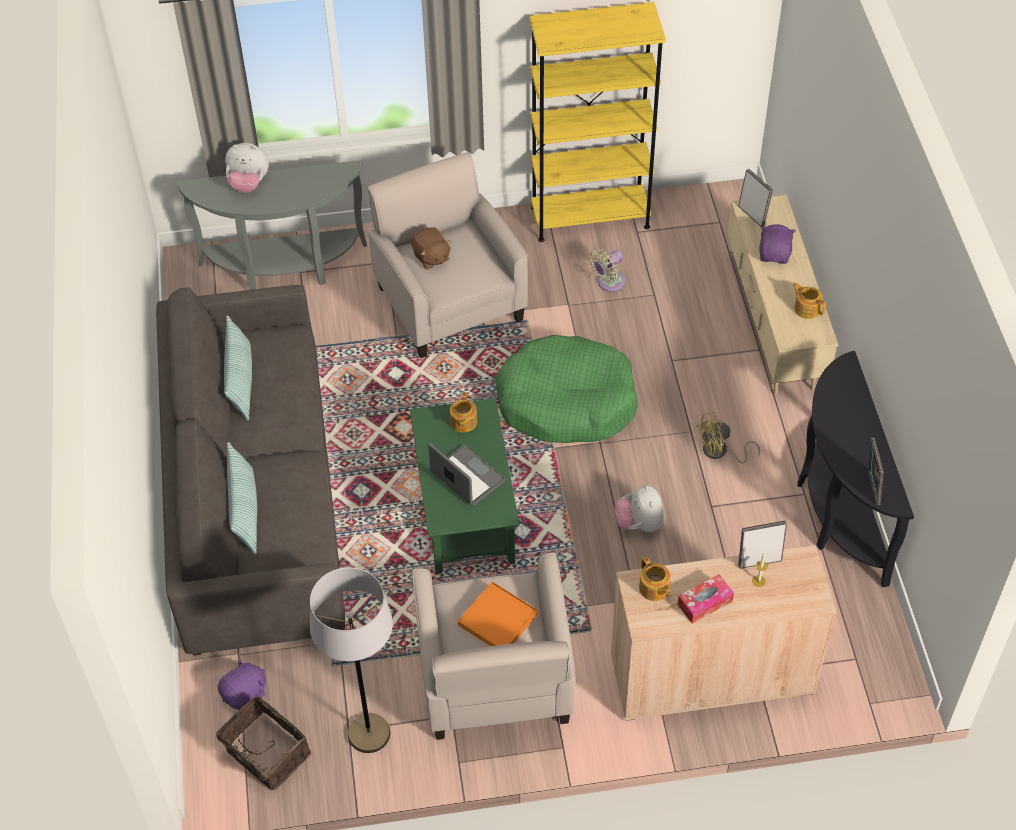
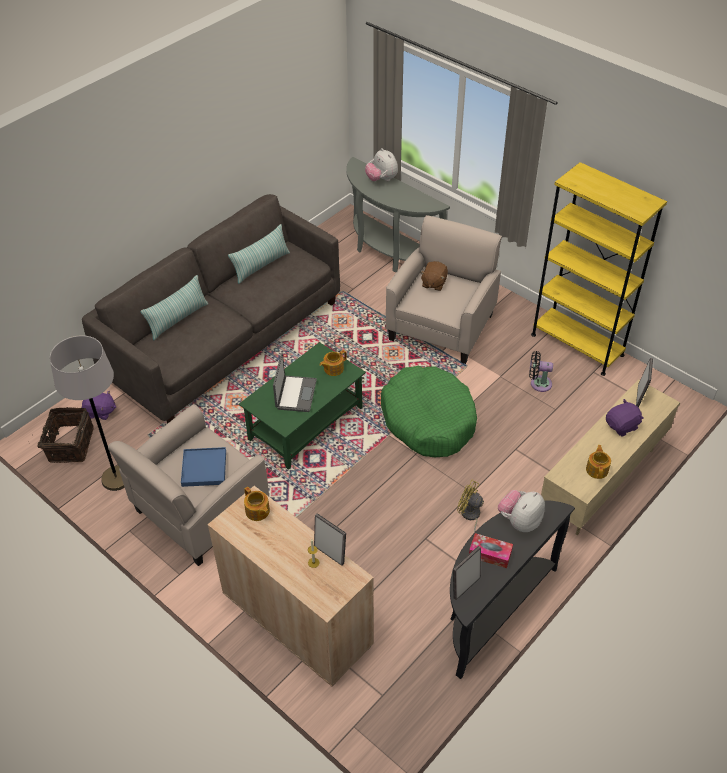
camera: 50 degrees right, 5 degrees down
orange tray [458,581,538,646] -> blue tray [181,447,226,487]
beige fan [589,248,625,292] -> black fan [529,351,553,392]
plush toy [615,485,664,532] -> plush toy moved to [498,490,545,532]
teapot [639,557,671,601] -> teapot turned 60 degrees counterclockwise [244,487,270,521]
tissue box [677,574,734,623] -> tissue box moved to [469,533,513,568]

